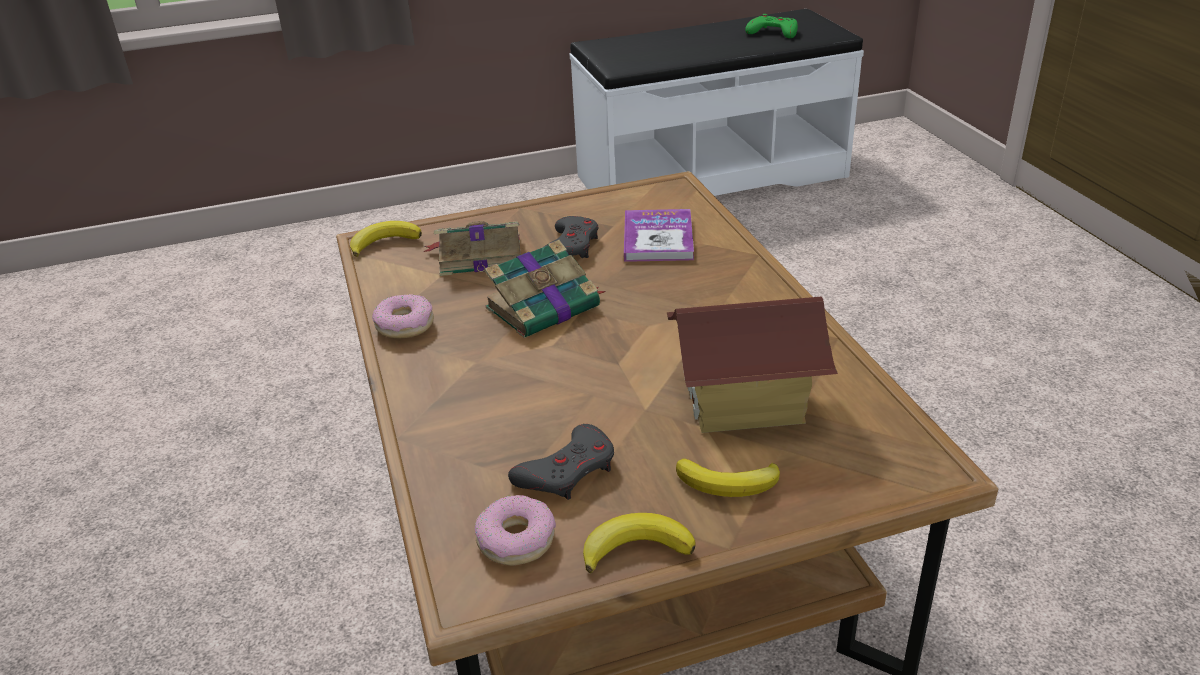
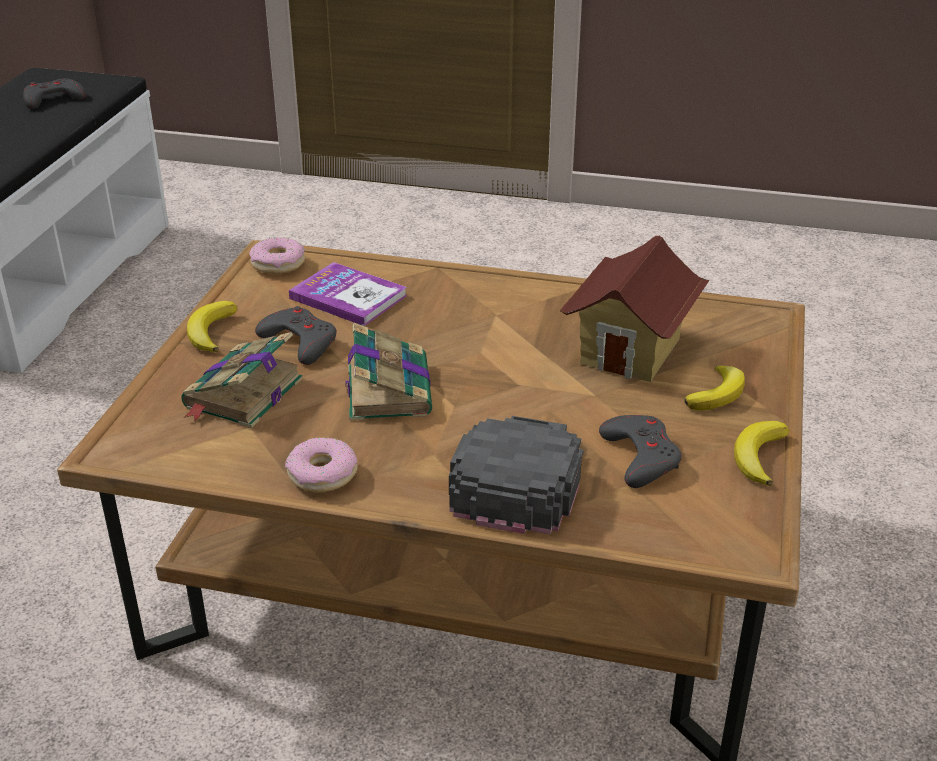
camera: 60 degrees left, 0 degrees up
banana [350,221,422,257] -> banana moved to [187,301,237,352]
donut [475,495,556,566] -> donut moved to [250,237,305,274]
green game controller [745,14,798,38] -> grey game controller [23,78,87,109]
none -> black cap [449,416,584,534]

